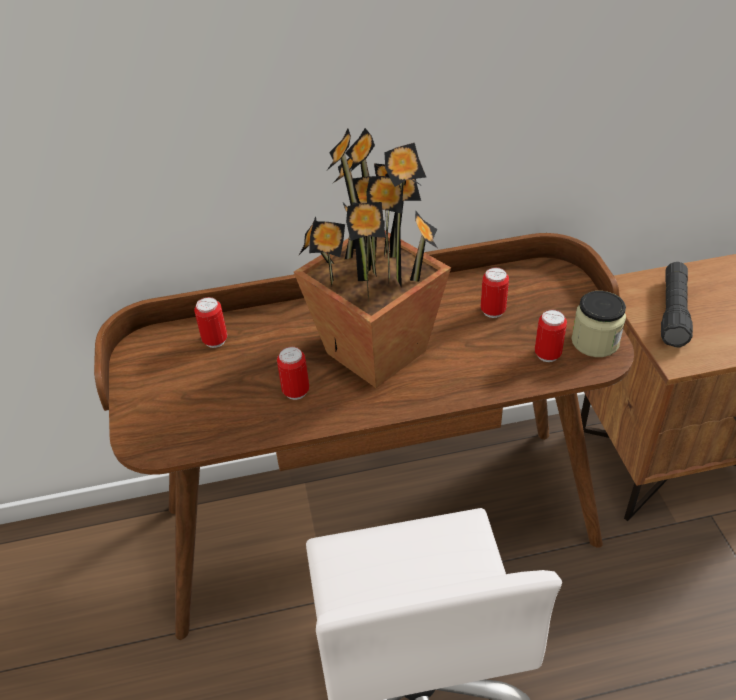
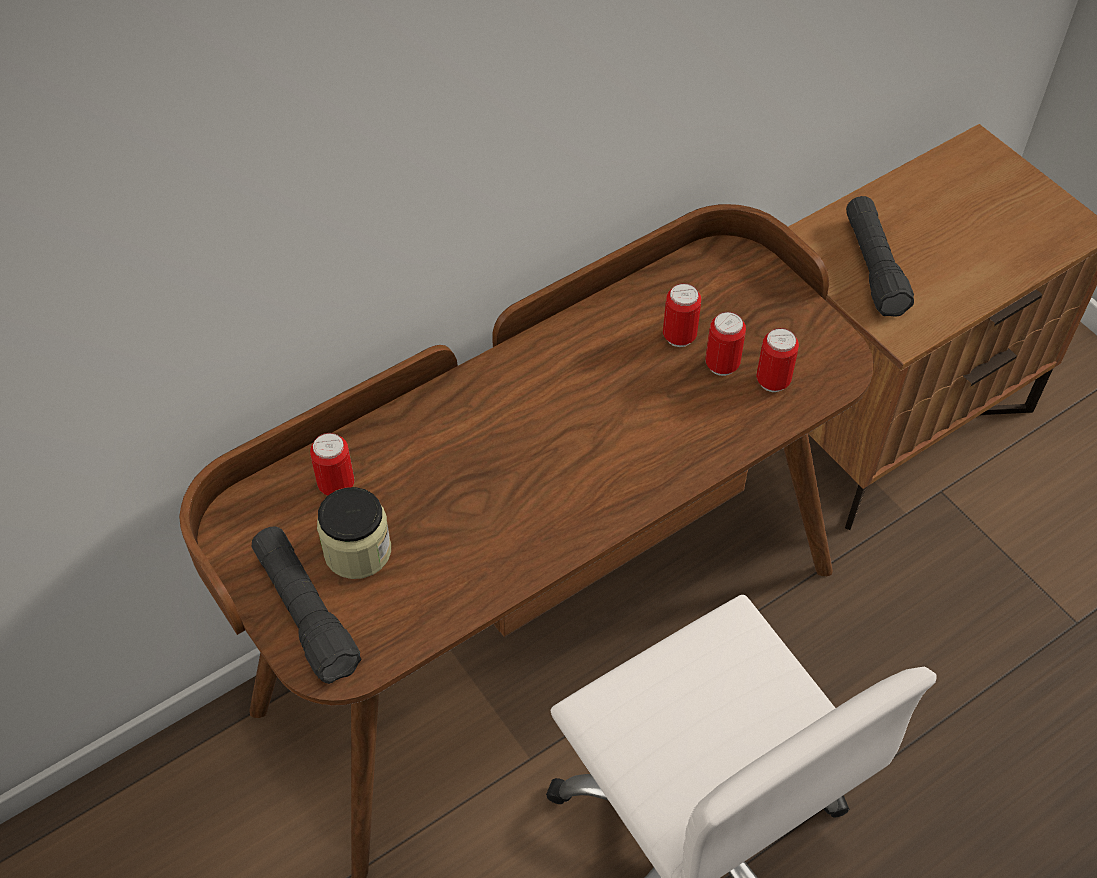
camera: 25 degrees left, 10 degrees up
can [277,347,309,400] -> can moved to [705,312,746,376]
potted plant [294,128,451,388] -> none
jar [571,291,626,357] -> jar moved to [317,487,391,579]
none -> black flashlight [252,526,361,684]

